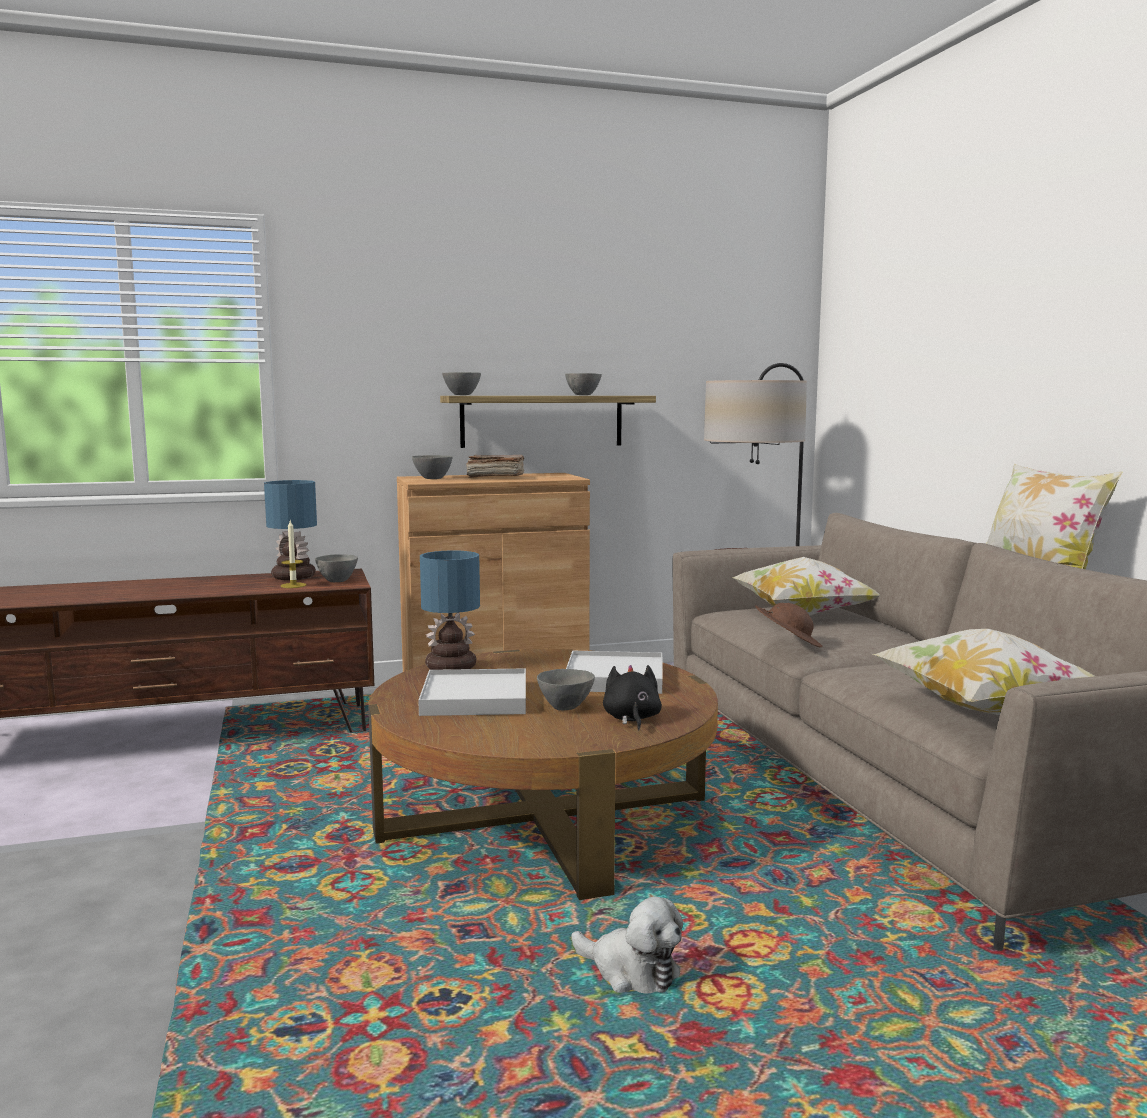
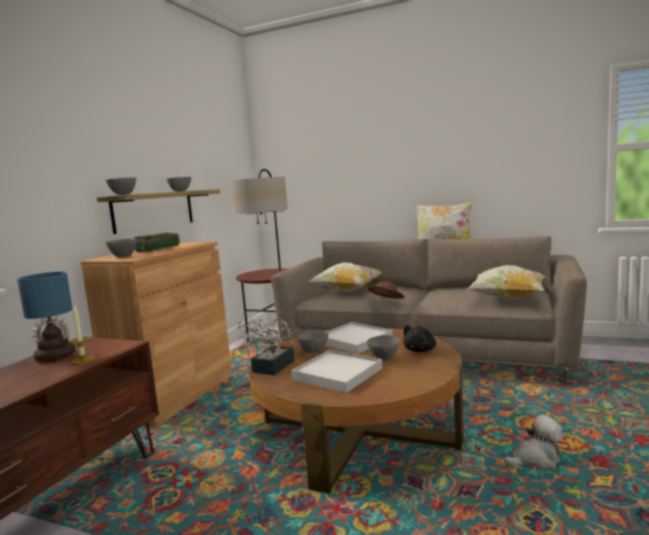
camera: 50 degrees left, 0 degrees up
grey bowl [315,554,358,582] -> grey bowl moved to [297,331,328,354]
table lamp [420,550,480,670] -> potted plant [238,319,294,375]
brown book [466,455,524,478] -> green book [134,233,180,252]
black plush toy [603,665,662,730] -> black plush toy turned 90 degrees counterclockwise [403,325,436,352]

